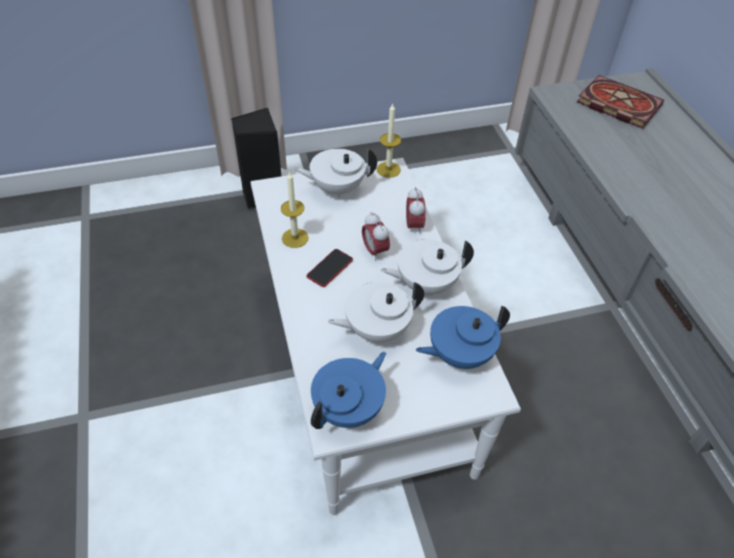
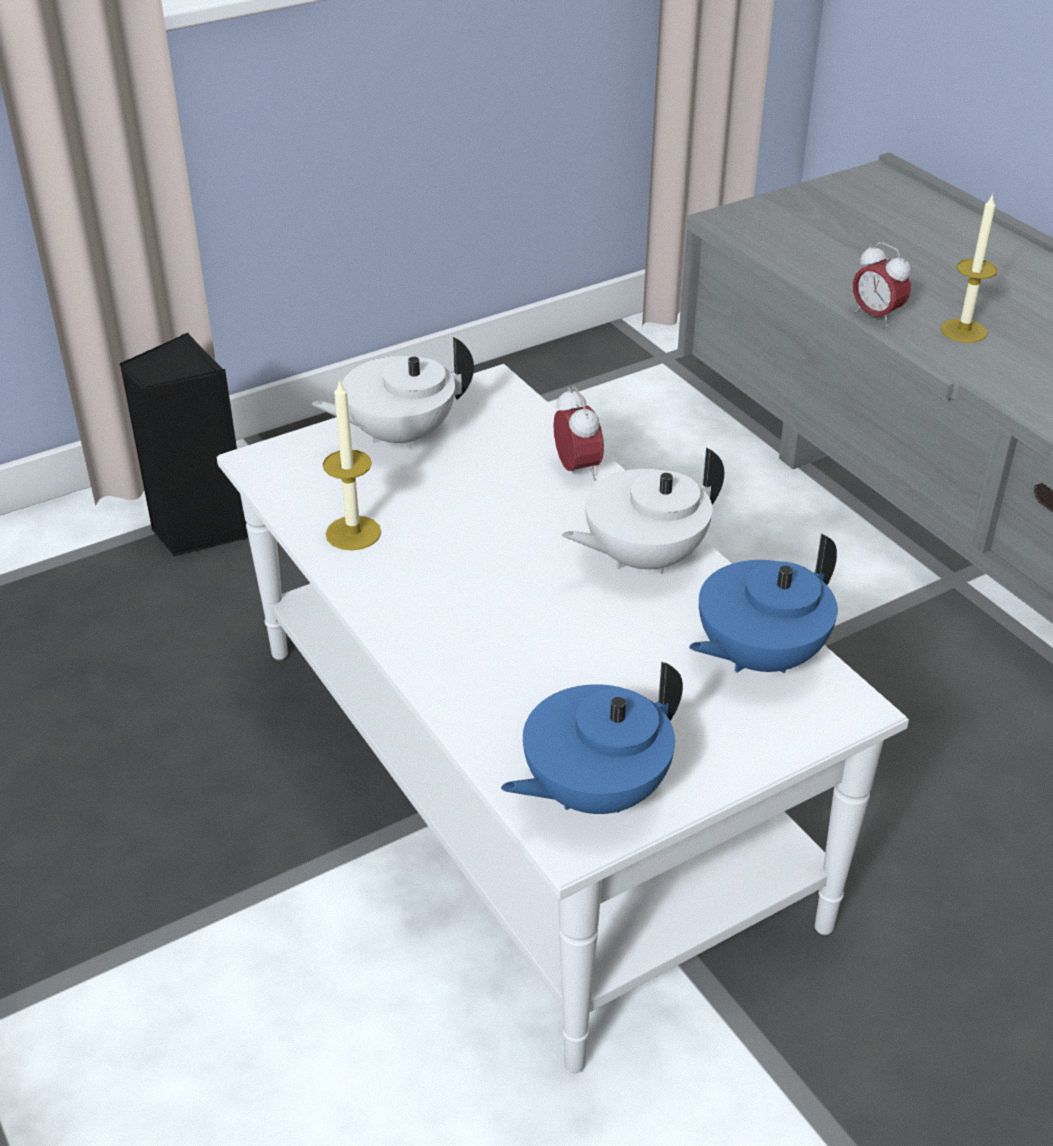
camera: 15 degrees left, 10 degrees down
phone [307,249,353,287] -> none
blue teapot [311,352,386,429] -> blue teapot turned 150 degrees counterclockwise [501,662,683,814]
white teapot [328,282,424,342] -> none
alarm clock [362,212,390,261] -> alarm clock moved to [853,242,911,327]
candle [377,104,401,178] -> candle moved to [941,194,998,343]
book [577,75,664,129] -> none

